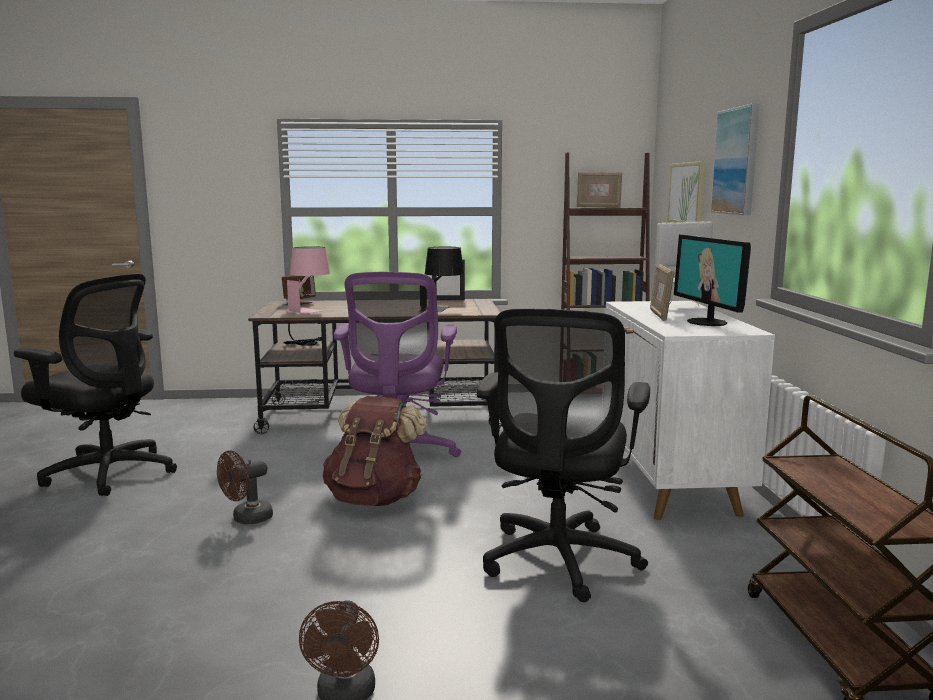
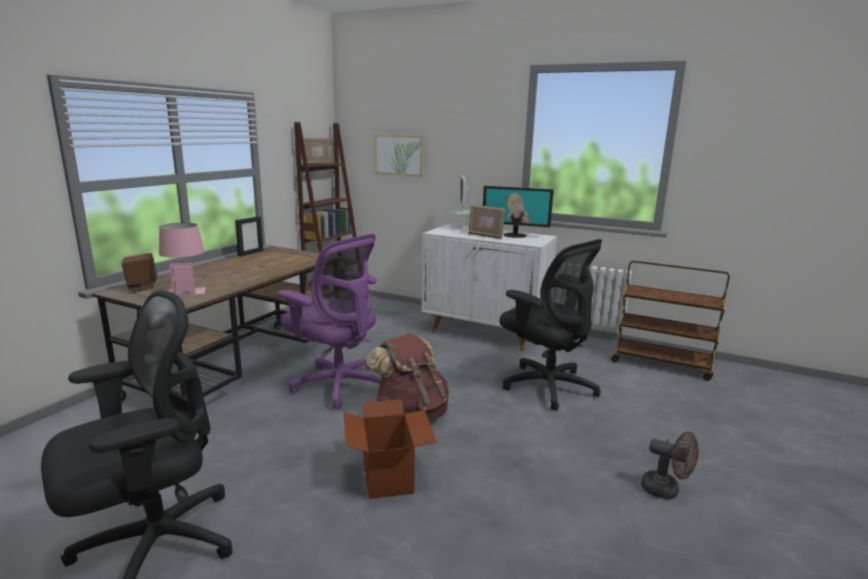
camera: 60 degrees left, 5 degrees up
brown fan [217,451,273,524] -> cardboard box [343,399,437,499]
black table lamp [425,247,464,312] -> none
picture [711,103,759,215] -> none

